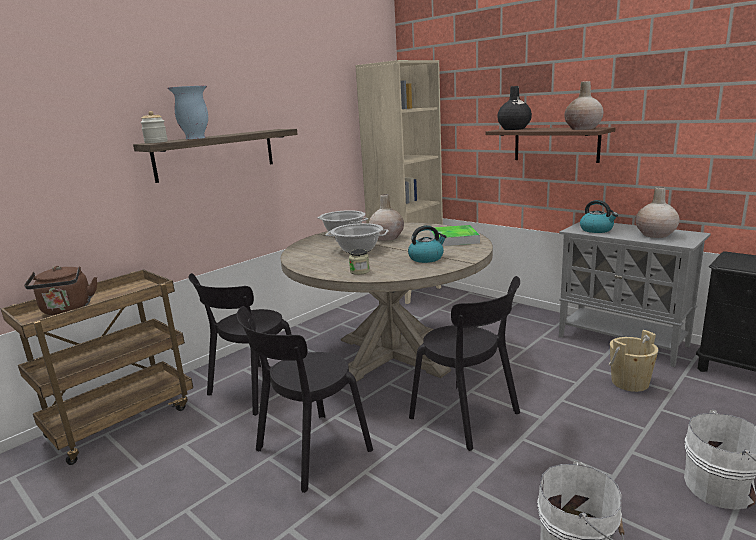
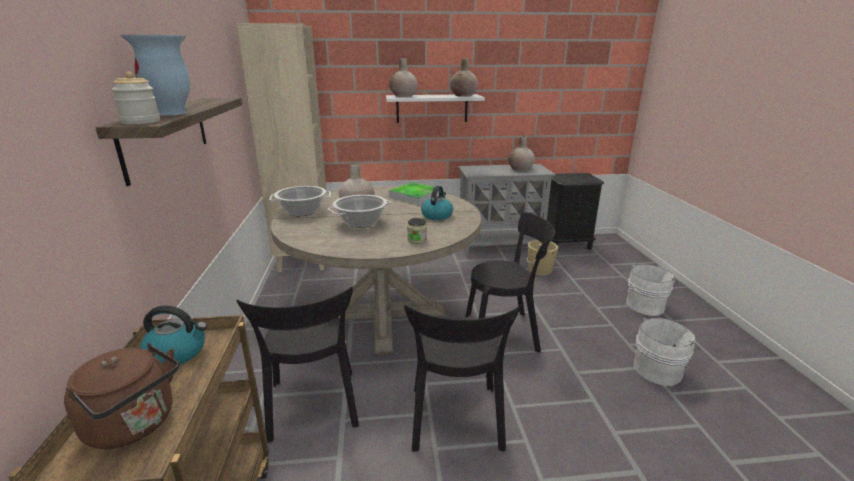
camera: 50 degrees left, 5 degrees up
brown shelf [485,127,615,163] -> white shelf [386,94,485,123]
black vase [497,86,532,130] -> beige vase [389,58,418,97]
kettle [580,200,618,233] -> kettle moved to [140,306,207,365]

